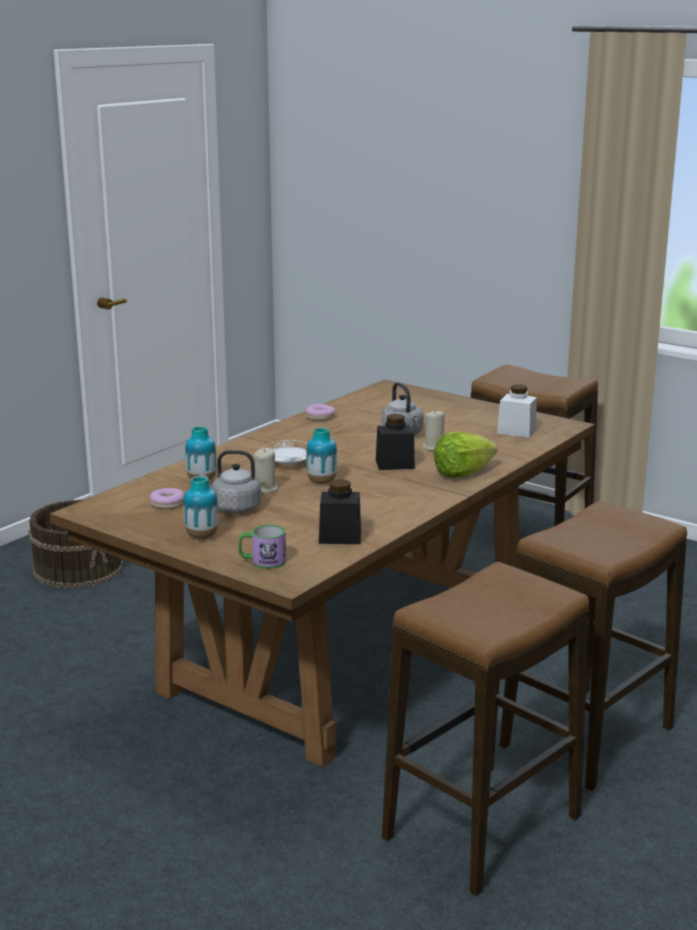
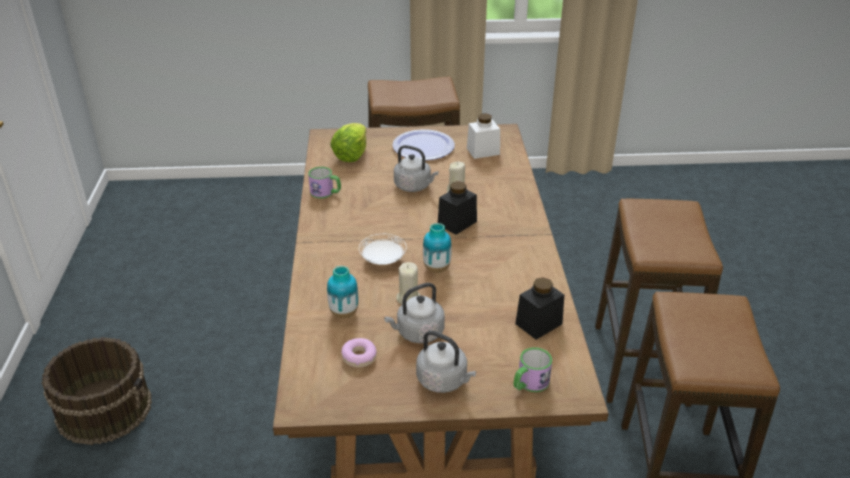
camera: 40 degrees left, 15 degrees up
vase [183,476,218,539] -> grey kettle [416,331,476,393]
donut [306,404,336,421] -> mug [308,167,341,199]
lettuce [434,431,497,478] -> lettuce moved to [330,123,366,162]
none -> plate [392,129,455,160]

